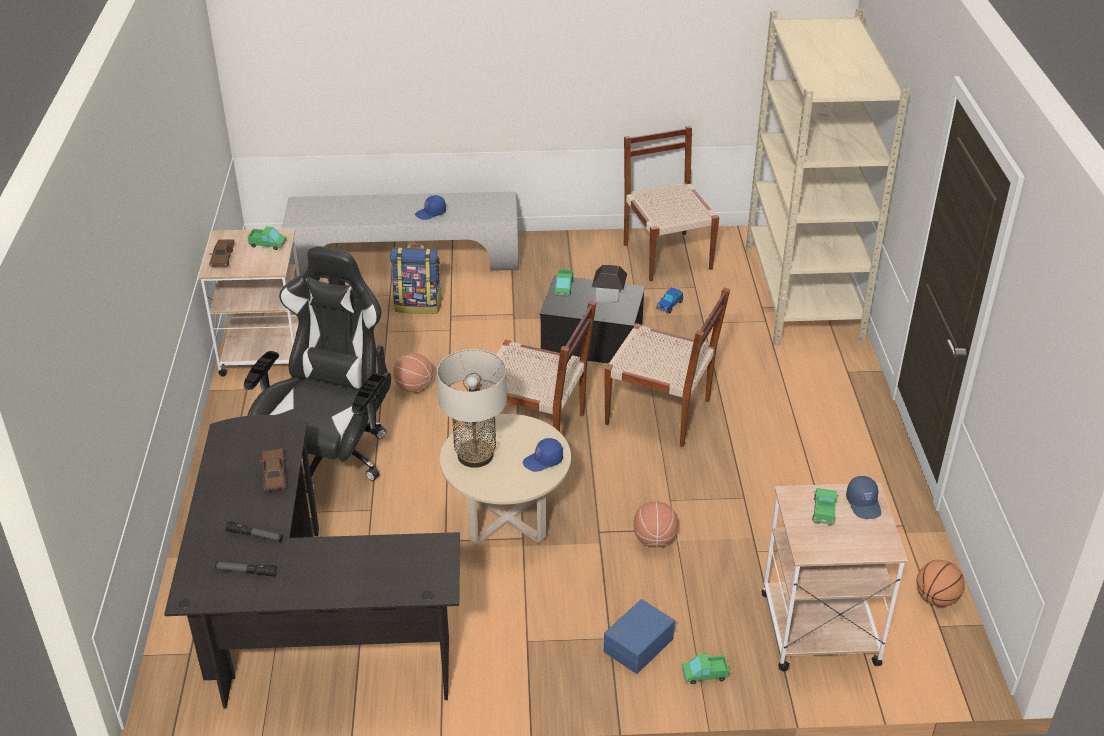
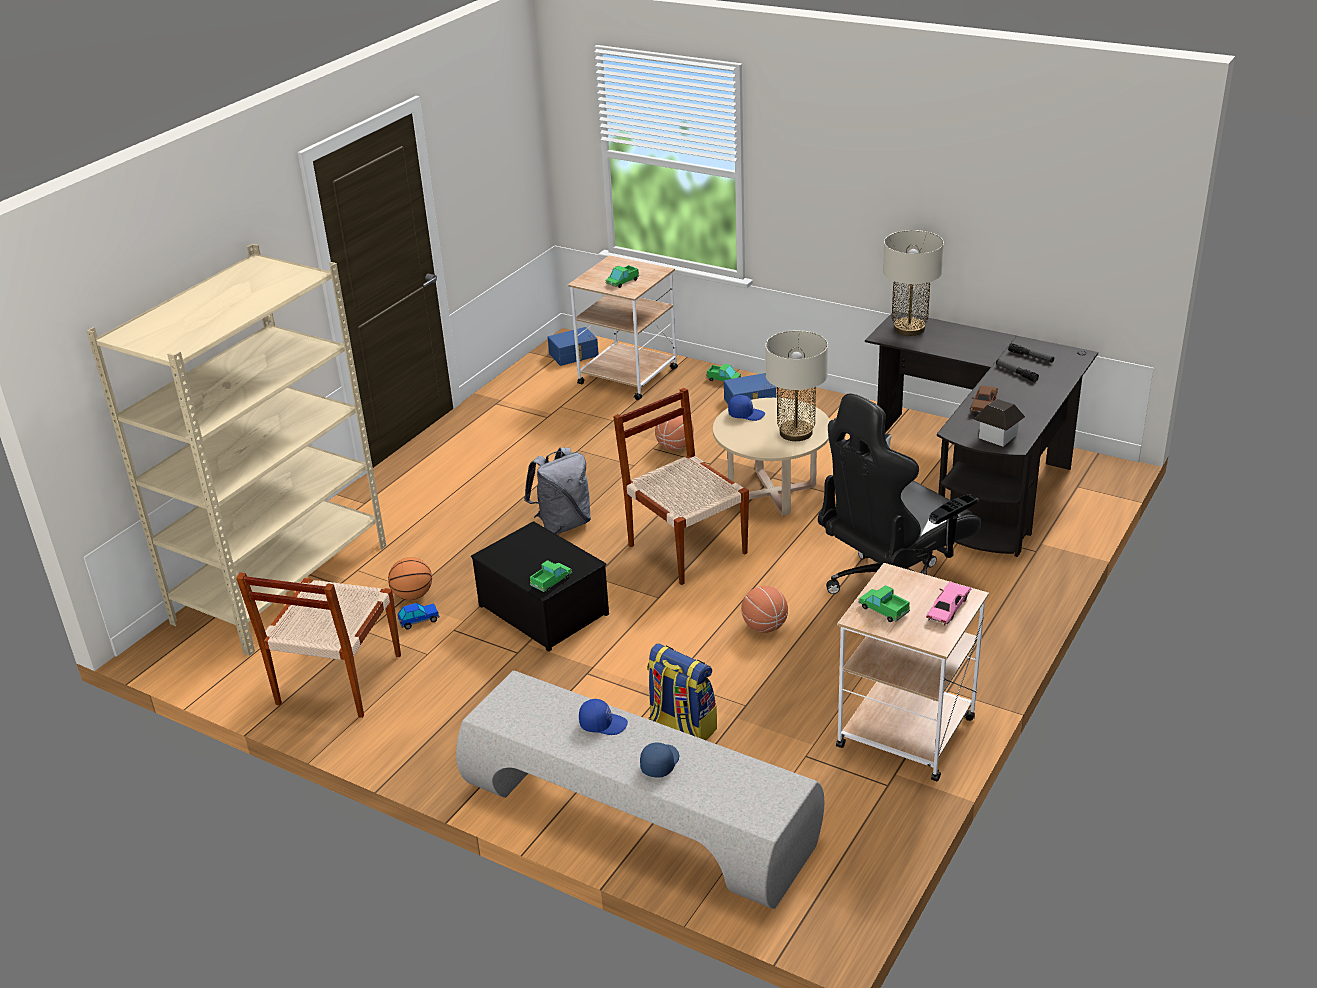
camera: 145 degrees left, 5 degrees down
brown toy car [209,239,234,267] -> pink toy car [926,581,971,625]
toy house [591,265,627,303] -> toy house moved to [974,399,1025,447]
chair [604,287,730,447] -> grey backpack [524,447,591,534]
blue cap [846,476,881,519] -> blue cap moved to [640,742,679,778]
basketball [916,560,965,607] -> basketball moved to [388,557,432,600]
none -> blue storage box [548,327,599,366]
none -> table lamp [883,230,944,336]

